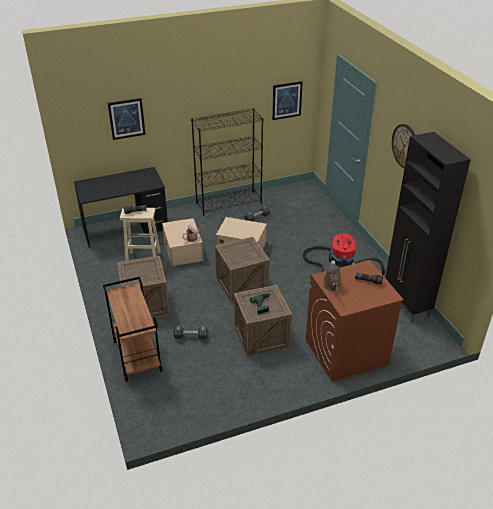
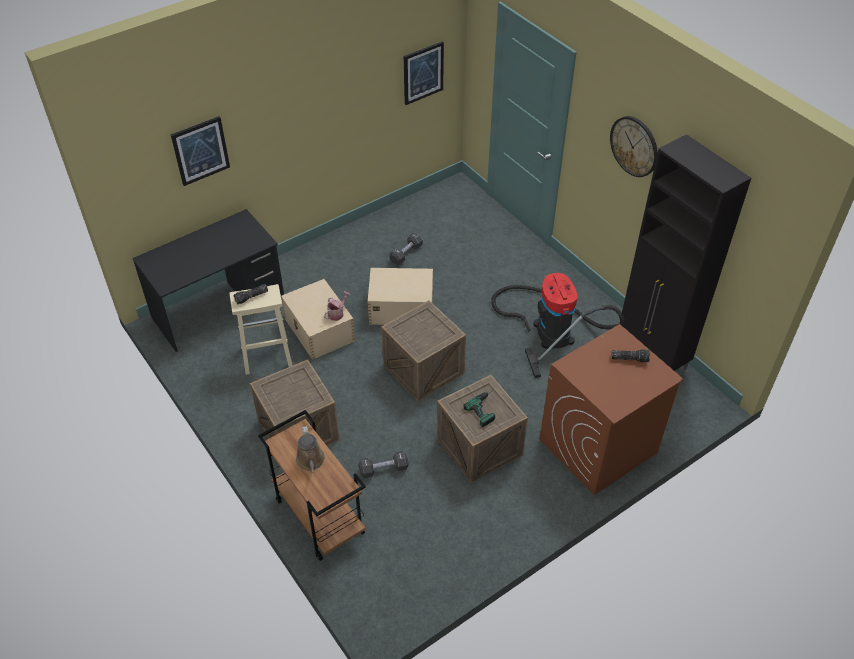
camera: 15 degrees left, 10 degrees up
black bookcase [191,108,263,216] -> none
brown watering can [322,261,343,292] -> brown watering can moved to [296,426,325,473]

